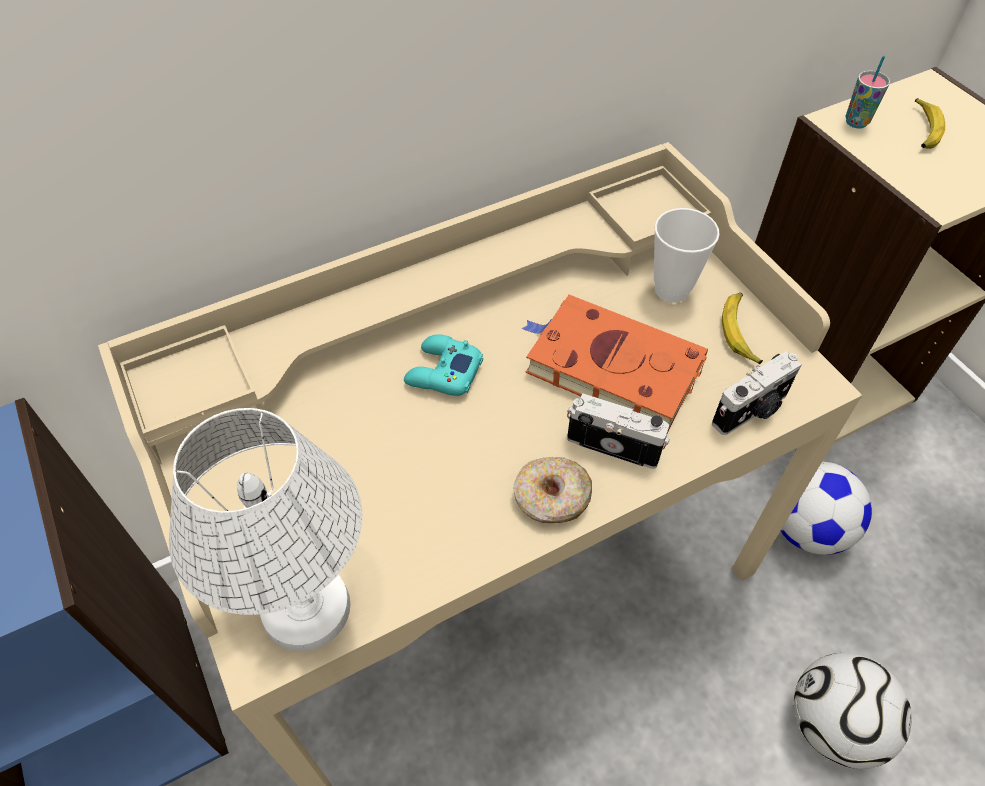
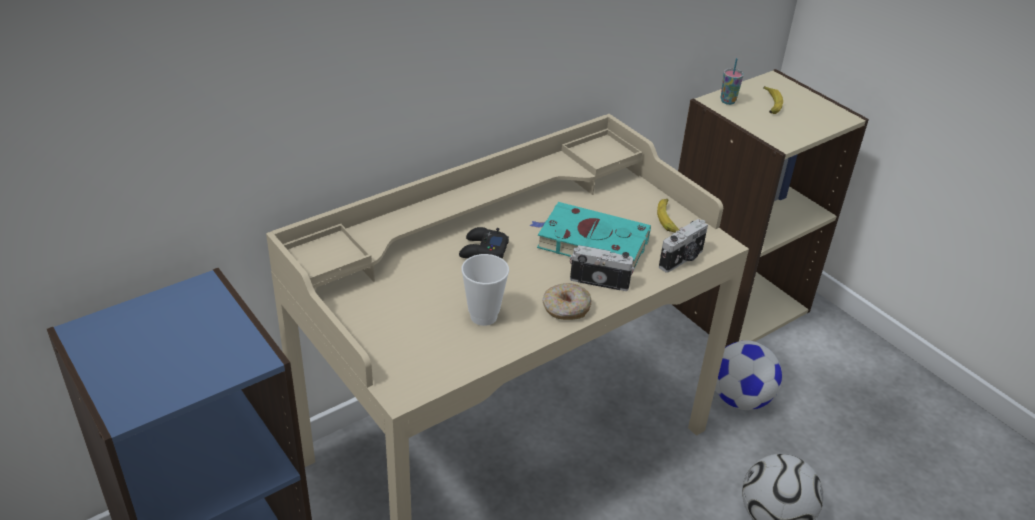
camera: 10 degrees left, 15 degrees down
white table lamp [169,408,362,652] -> none
turquoise game controller [404,334,483,396] -> black game controller [459,227,509,258]
orange book [521,295,708,431] -> turquoise book [529,202,651,273]
cup [654,208,720,302] -> cup moved to [461,254,509,326]

